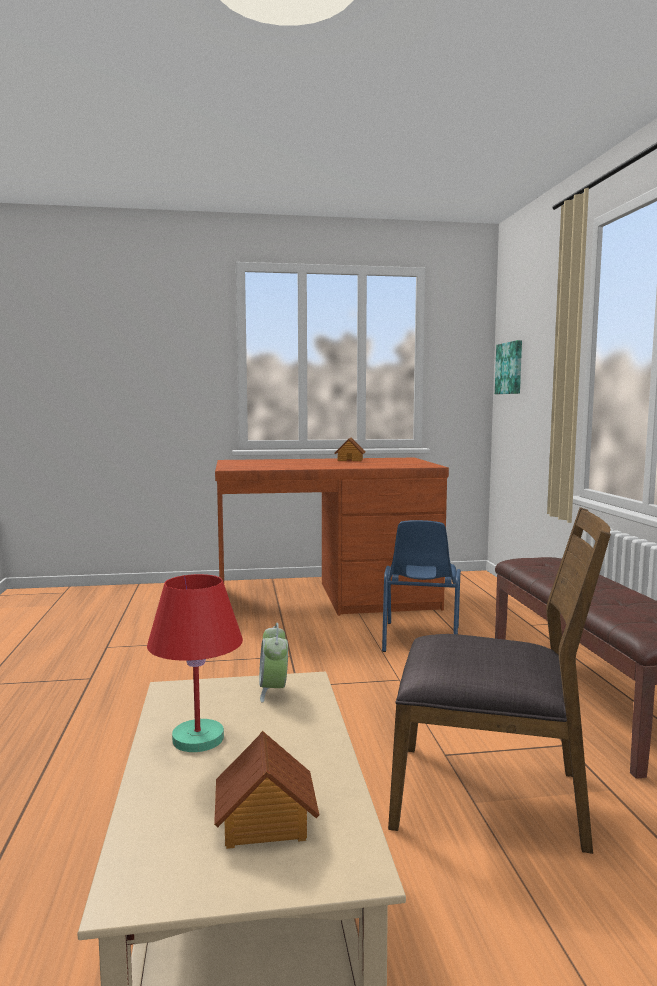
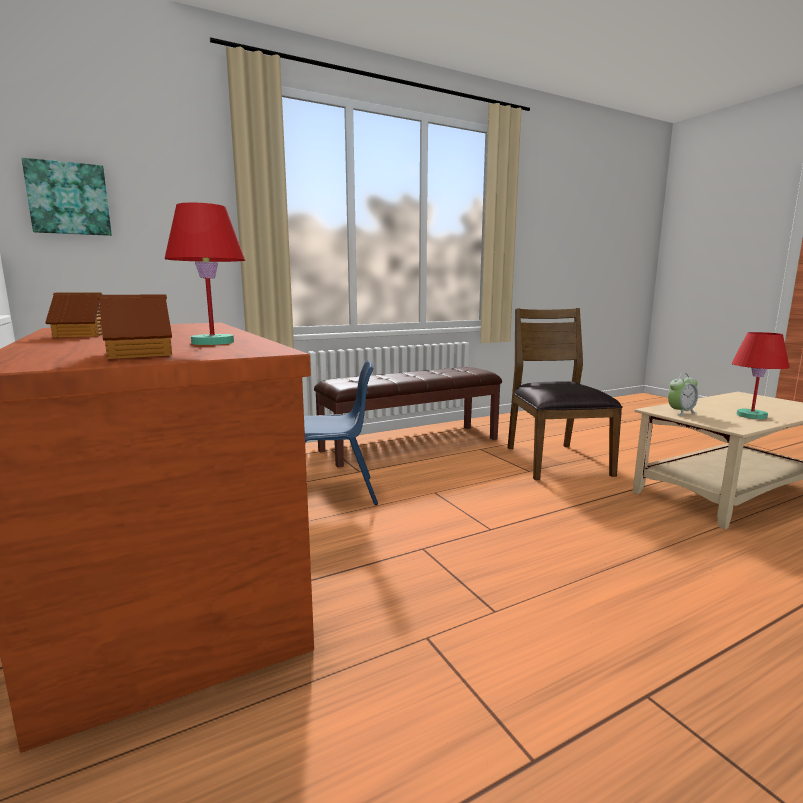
camera: 110 degrees left, 5 degrees up
toy house [214,731,319,849] -> toy house moved to [98,294,172,359]
none -> red table lamp [165,202,245,345]

